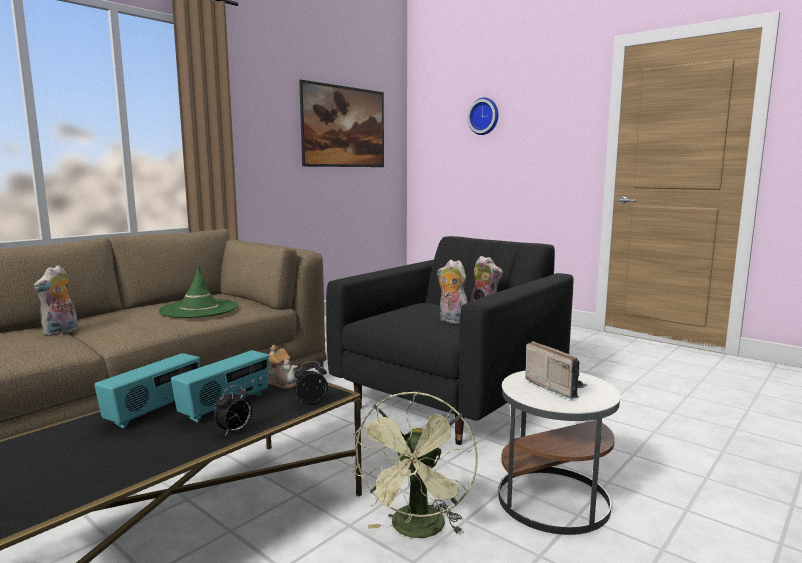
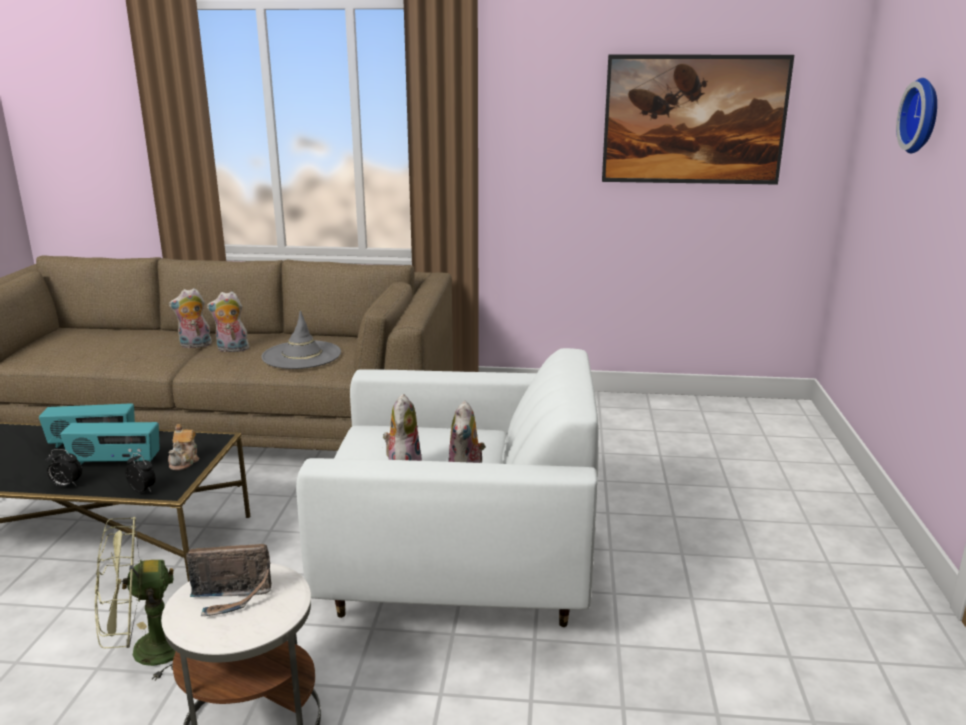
camera: 55 degrees right, 10 degrees up
green hat [159,264,238,318] -> grey hat [262,310,341,369]
black armchair [326,236,573,445] -> white armchair [296,348,598,627]
radio [525,341,587,399] -> radio turned 60 degrees clockwise [186,544,272,616]
none -> plush toy [207,291,249,352]

